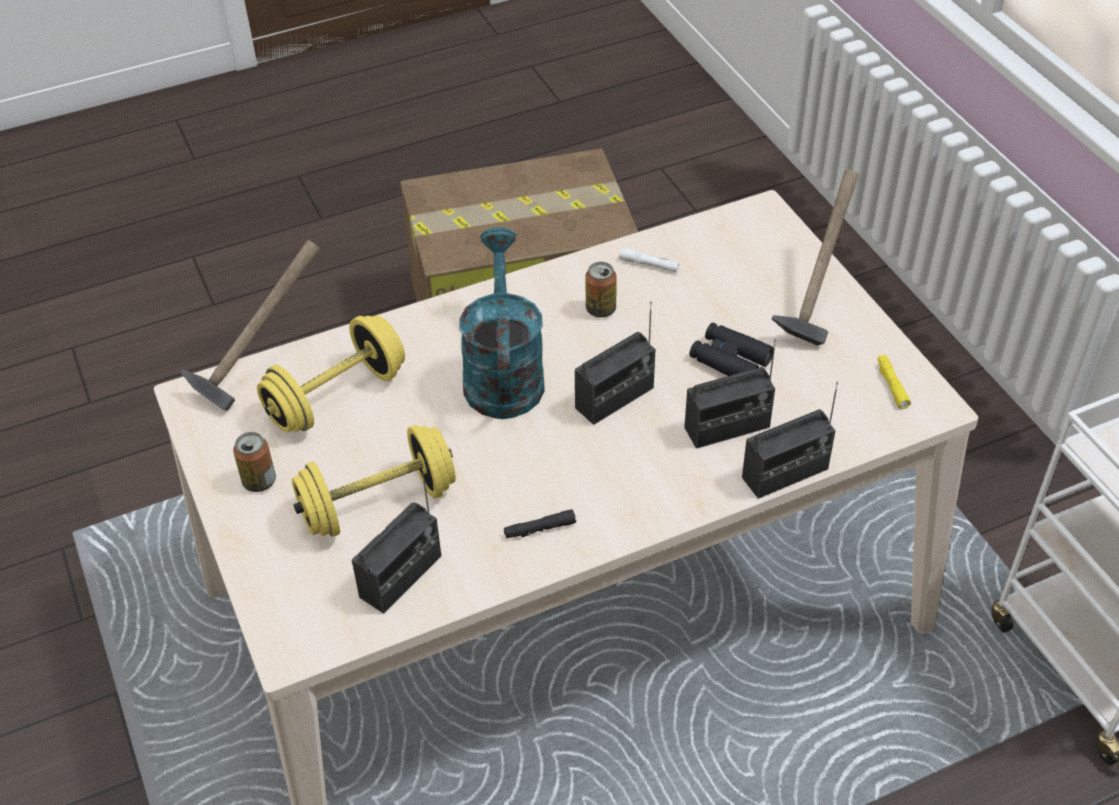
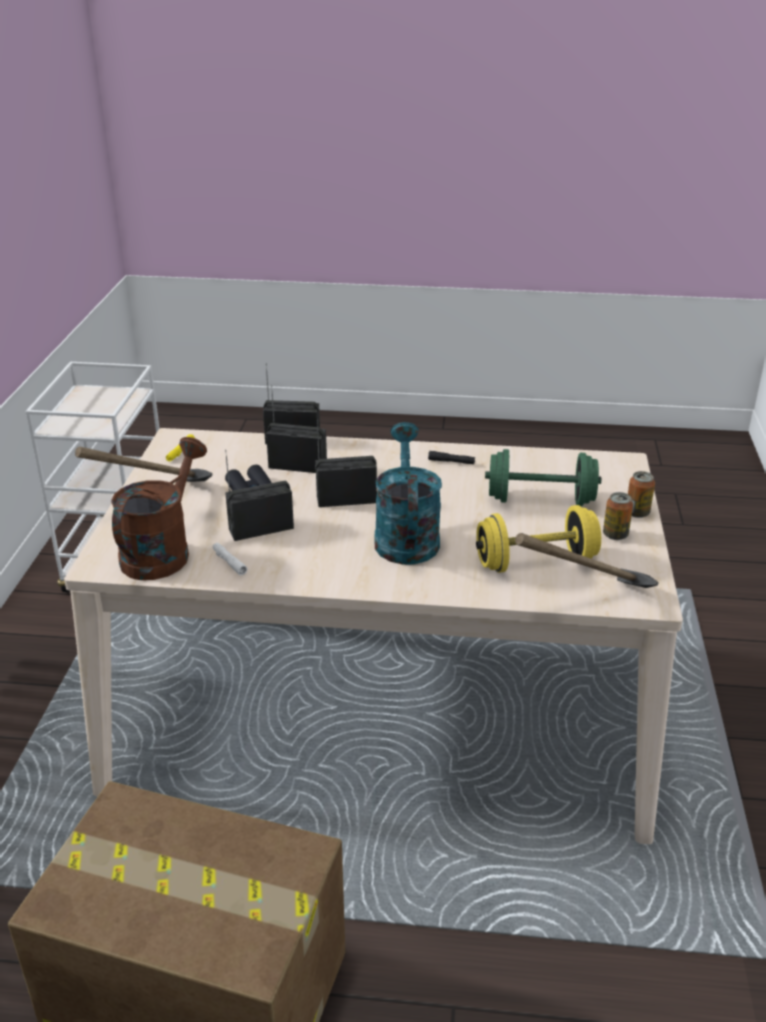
camera: 150 degrees left, 15 degrees down
yellow dumbbell [292,425,456,537] -> green dumbbell [485,449,601,506]
radio [352,473,441,614] -> radio moved to [225,450,294,541]
turquoise watering can [459,227,545,419] -> turquoise watering can turned 150 degrees clockwise [374,422,442,565]
can [585,262,617,318] -> can moved to [628,471,655,518]
none -> brown watering can [111,437,207,580]

